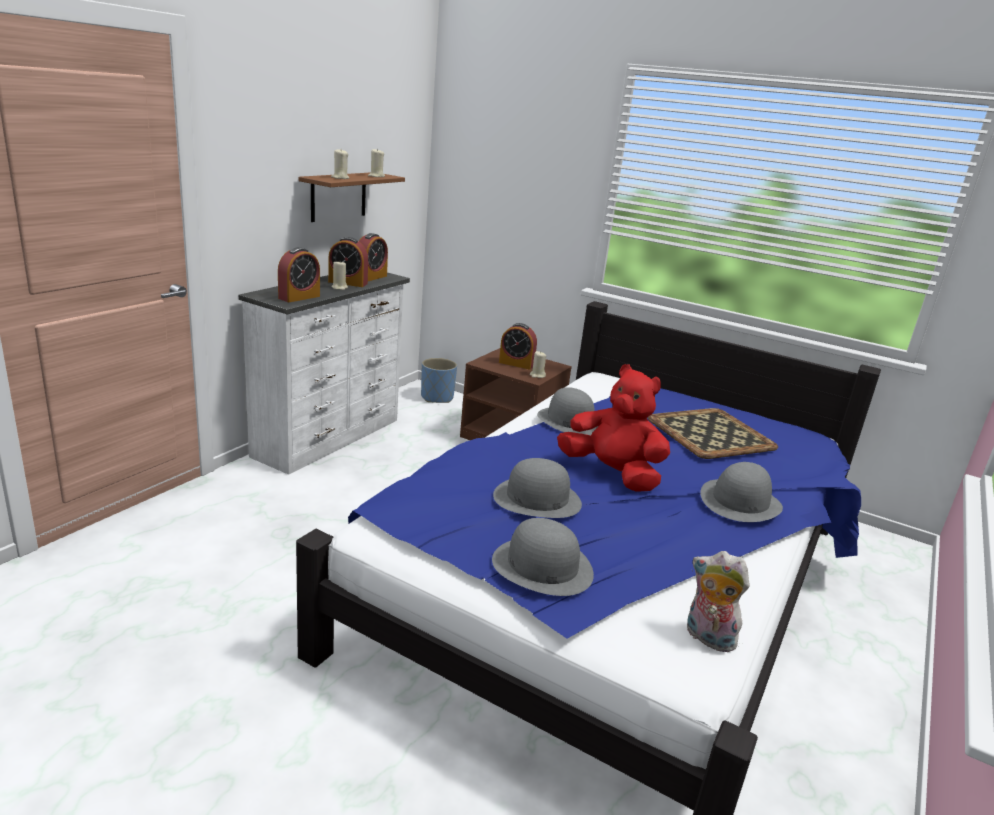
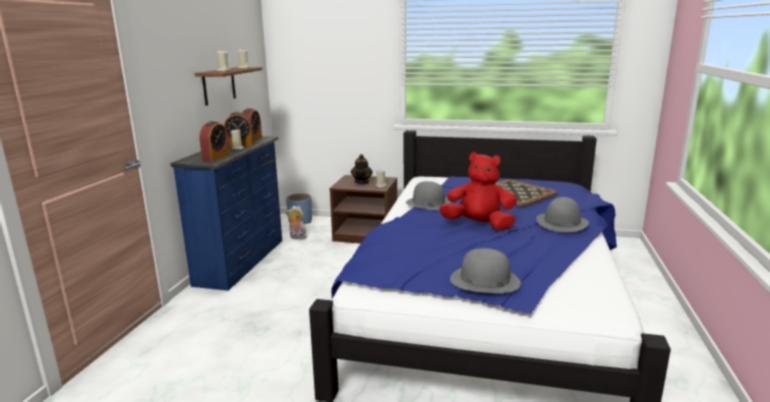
camera: 15 degrees left, 5 degrees down
white dresser [239,273,410,475] -> blue dresser [170,136,282,291]
grey hat [493,458,582,518] -> none
alarm clock [499,323,537,370] -> teapot [351,154,373,184]
plush toy [687,551,750,652] -> plush toy moved to [286,206,307,240]

